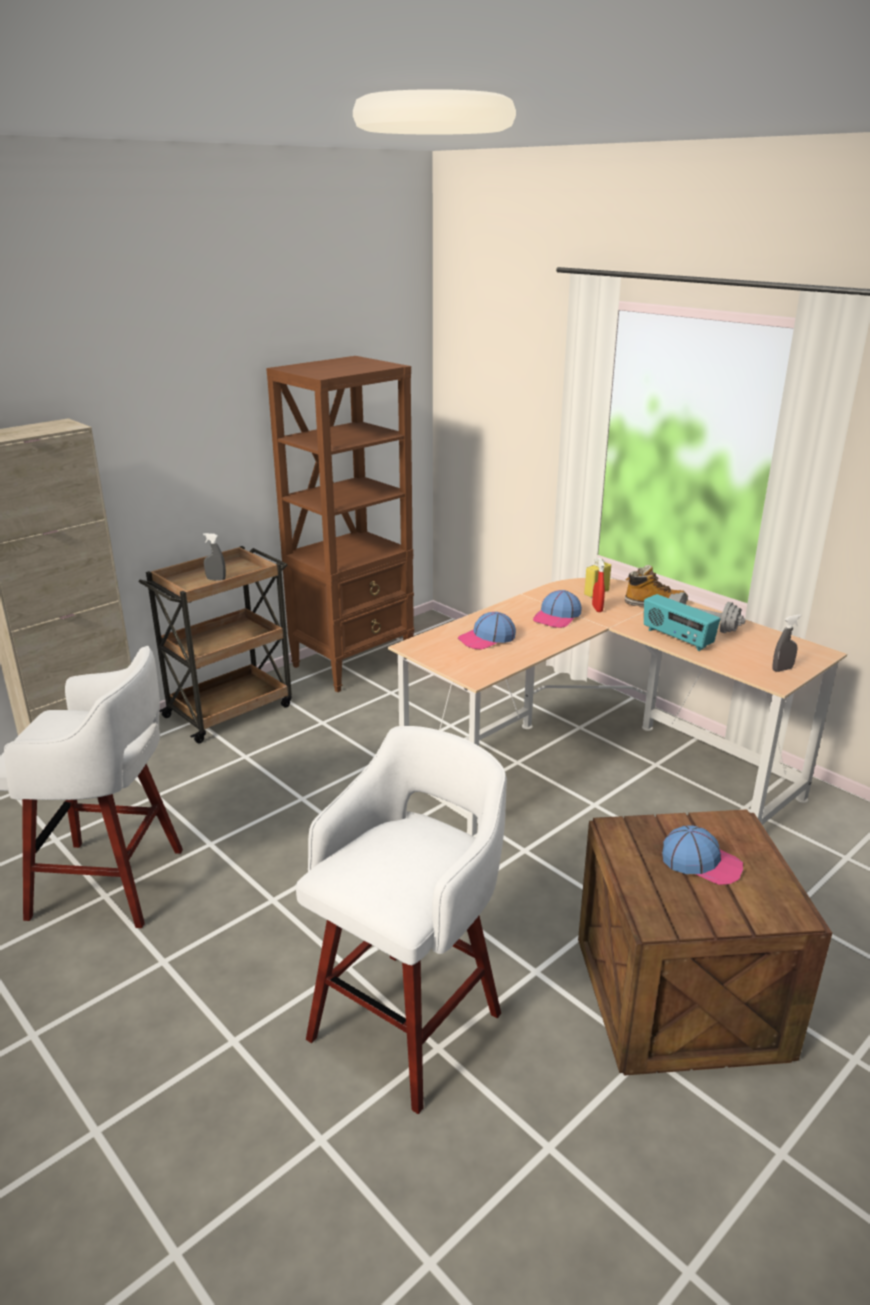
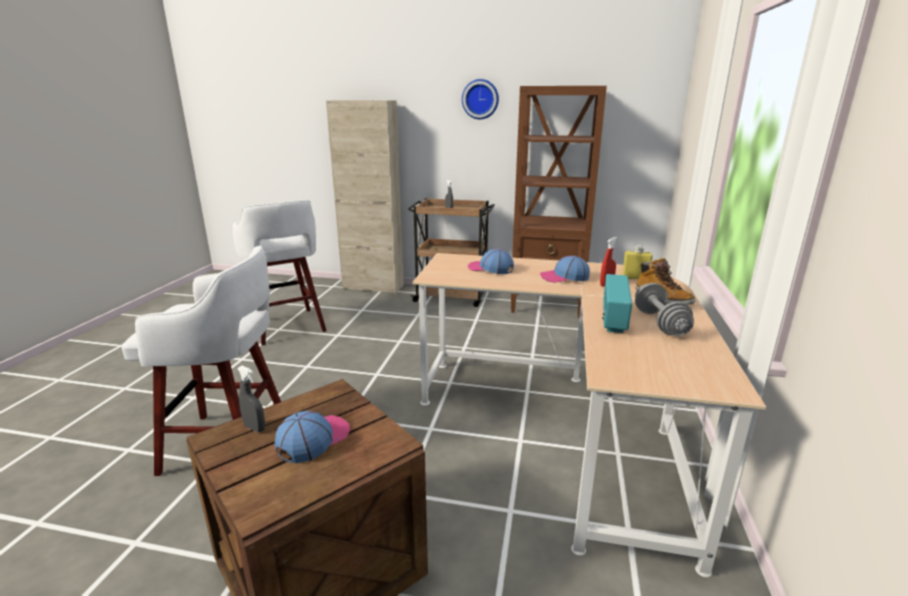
camera: 55 degrees right, 5 degrees down
cap [662,826,743,885] -> cap turned 135 degrees counterclockwise [275,411,350,463]
grey spray bottle [772,614,801,672] -> grey spray bottle moved to [237,366,265,432]
none -> wall clock [462,79,499,119]

